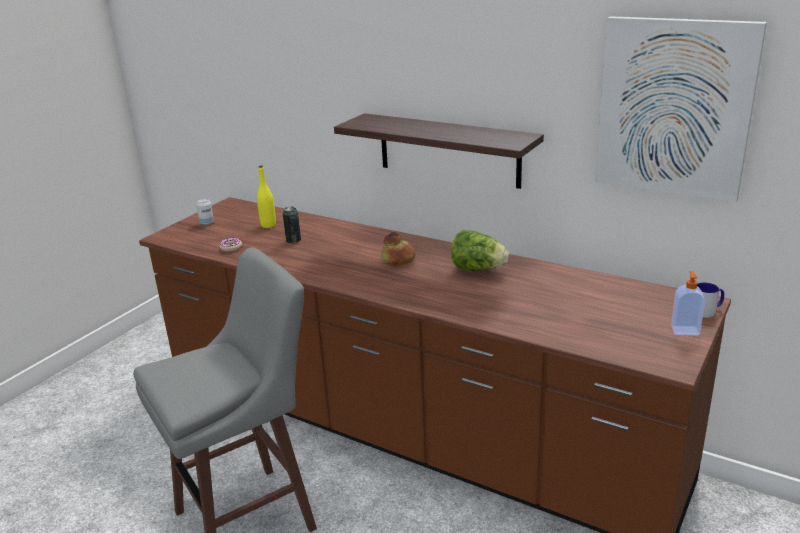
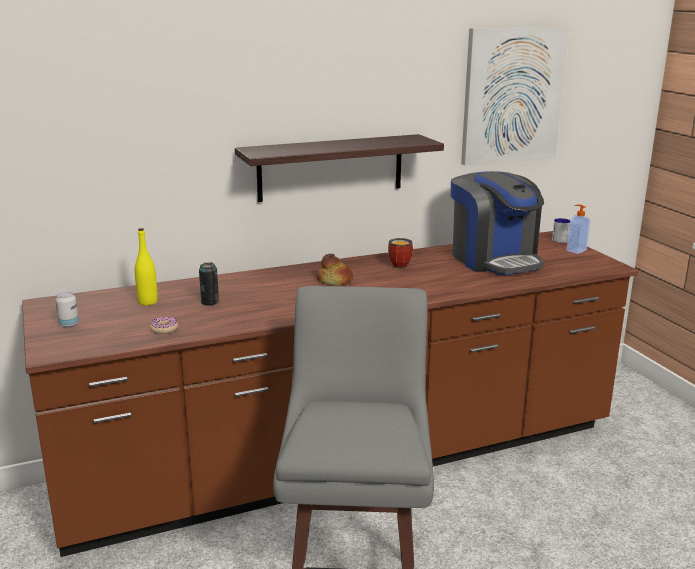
camera: 55 degrees left, 5 degrees down
lettuce [451,230,509,271] -> mug [388,238,413,269]
none -> coffee machine [451,171,544,275]

